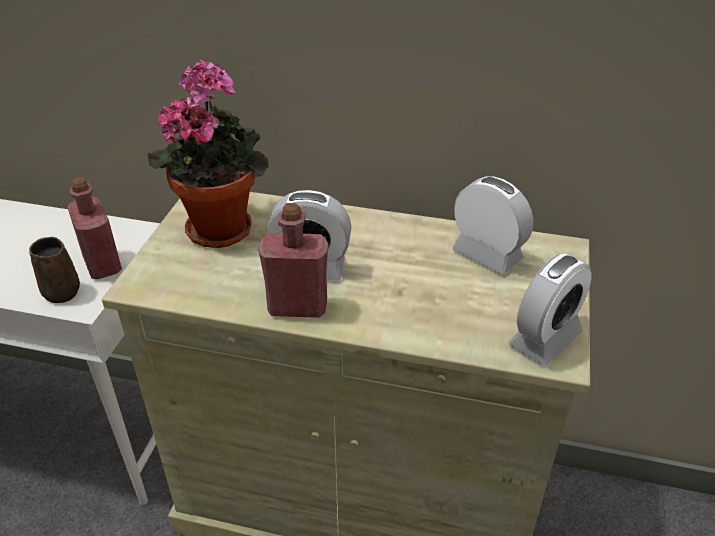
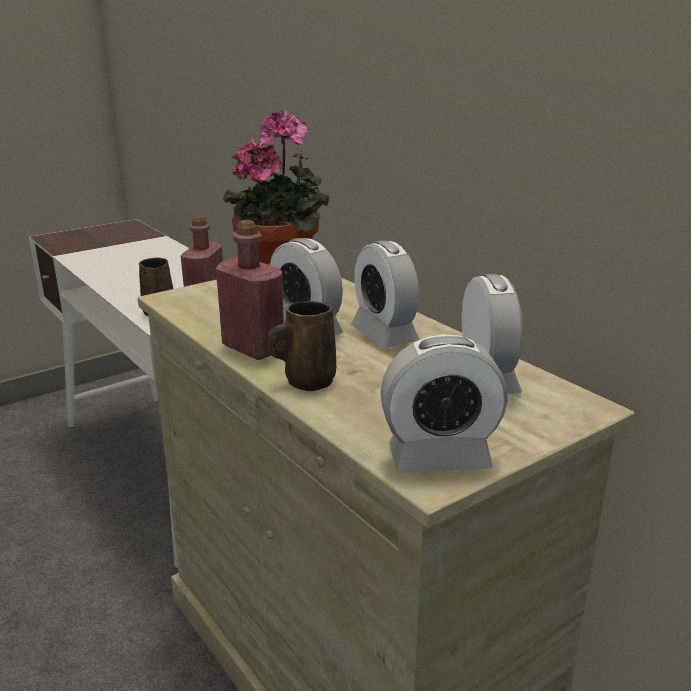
camera: 40 degrees right, 15 degrees down
none -> brown mug [268,301,336,391]
none -> alarm clock [351,240,420,348]

